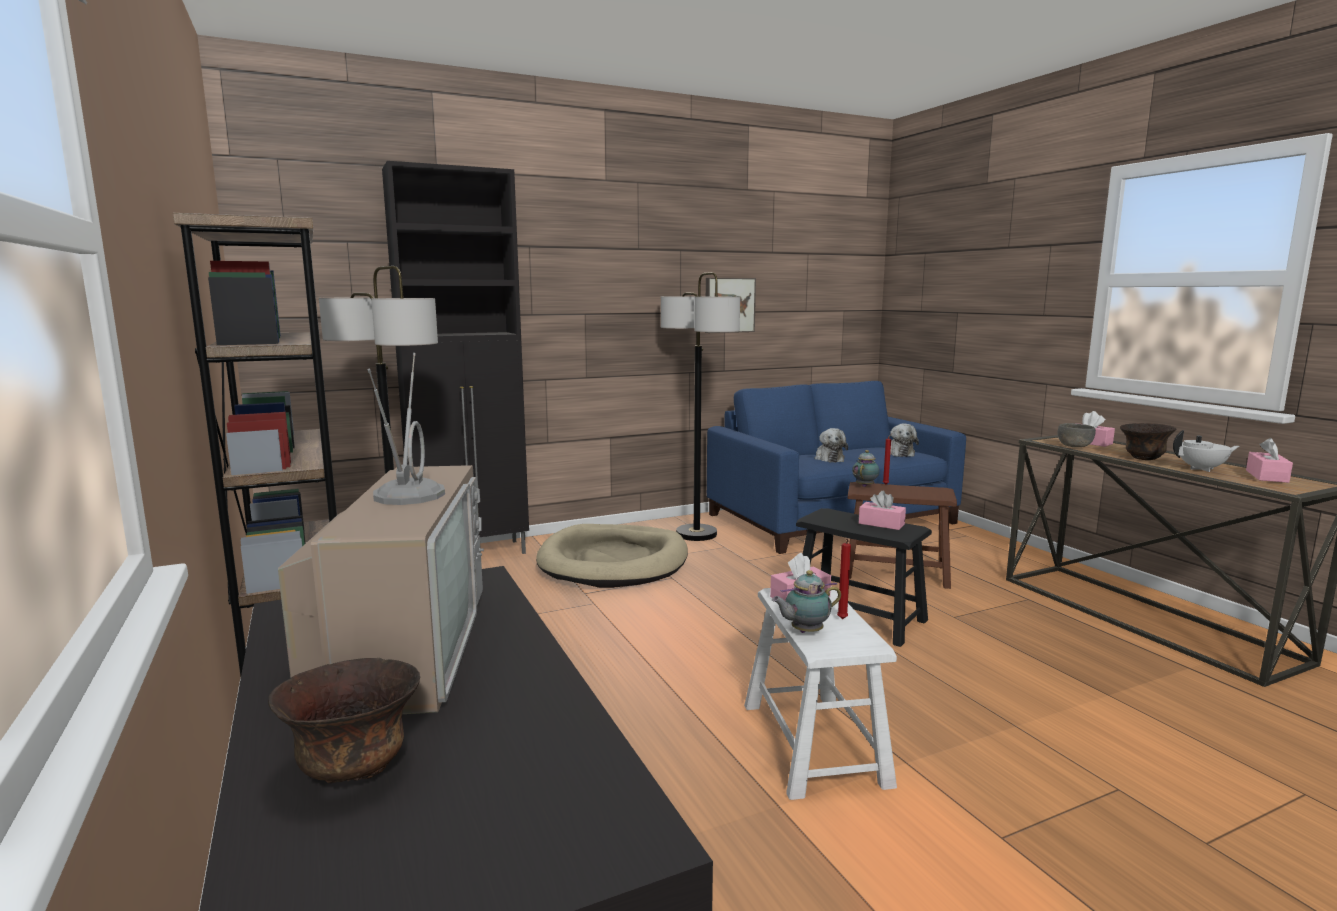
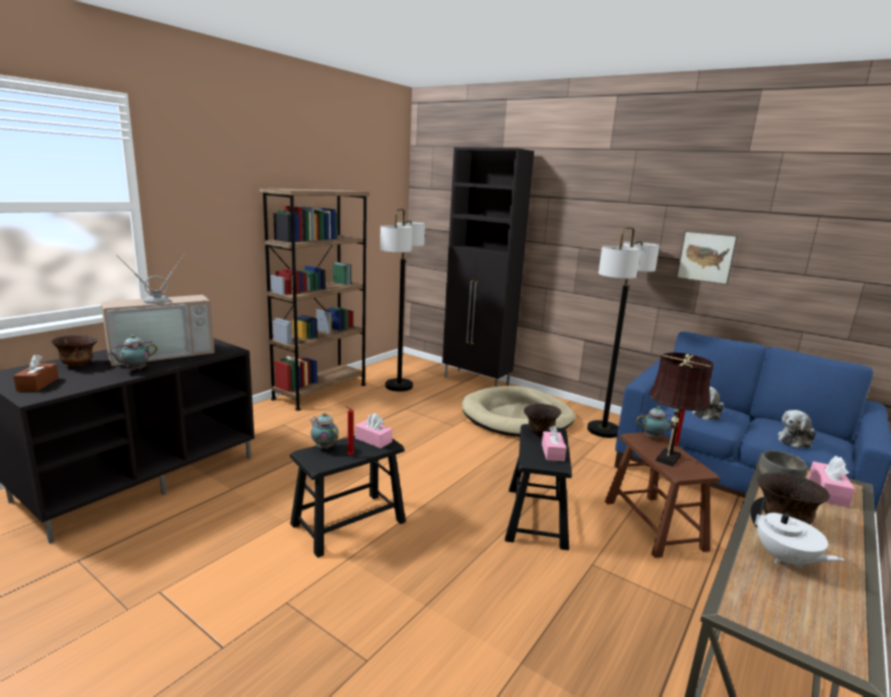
camera: 60 degrees right, 5 degrees up
white stool [744,588,897,800] -> black stool [290,435,406,558]
pink tissue box [1246,438,1293,483] -> none
none -> brown tissue box [13,354,59,391]
none -> teapot [108,335,157,371]
none -> brown bowl [524,404,561,436]
none -> brown table lamp [649,352,713,467]

